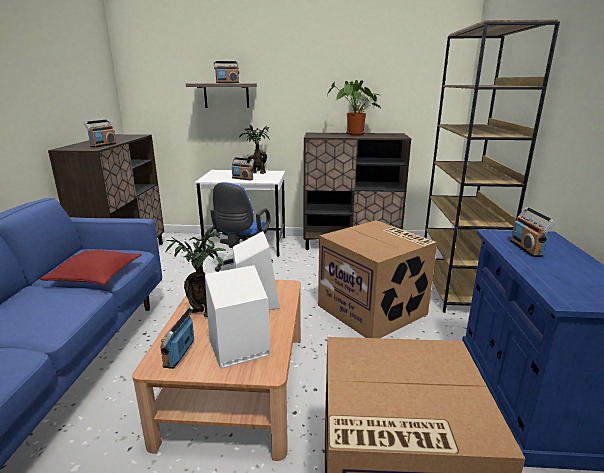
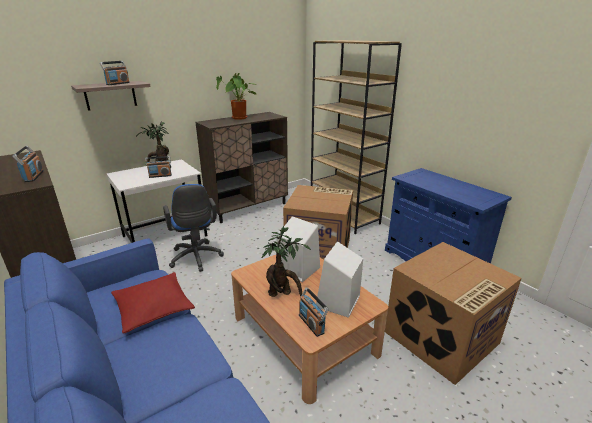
camera: 40 degrees left, 5 degrees up
radio [510,207,555,257] -> none

